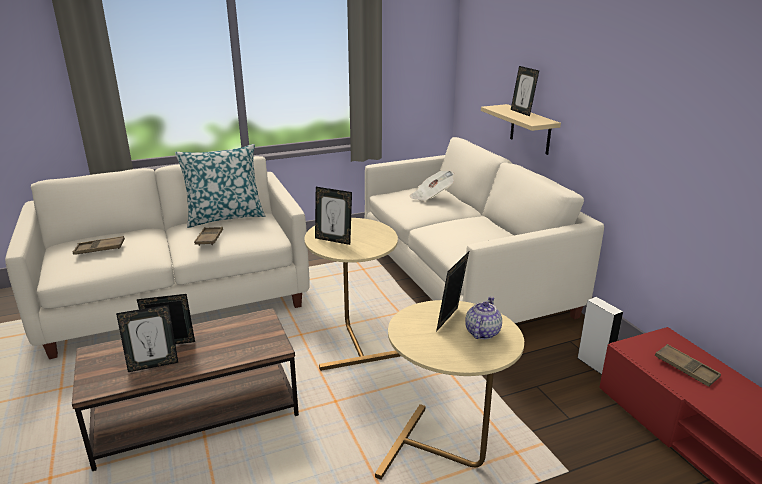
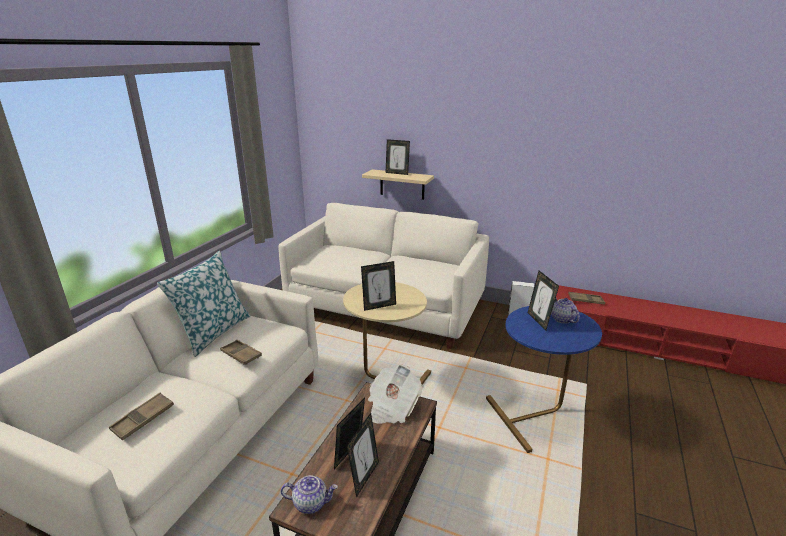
camera: 45 degrees left, 0 degrees up
beige side table [375,300,524,480] -> blue side table [486,306,602,453]
newspaper [410,170,455,202] -> newspaper moved to [368,364,422,424]
none -> teapot [281,475,338,514]

